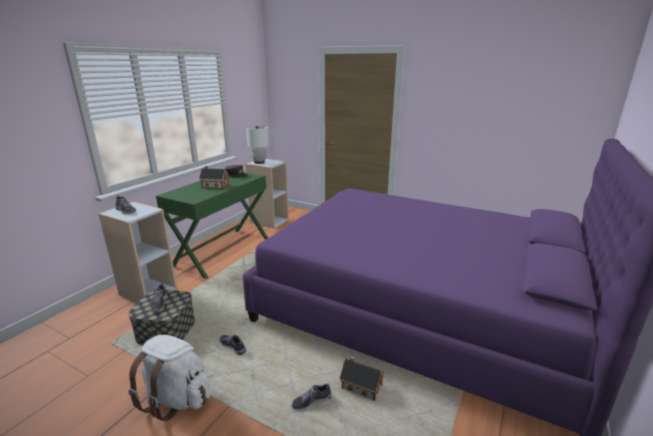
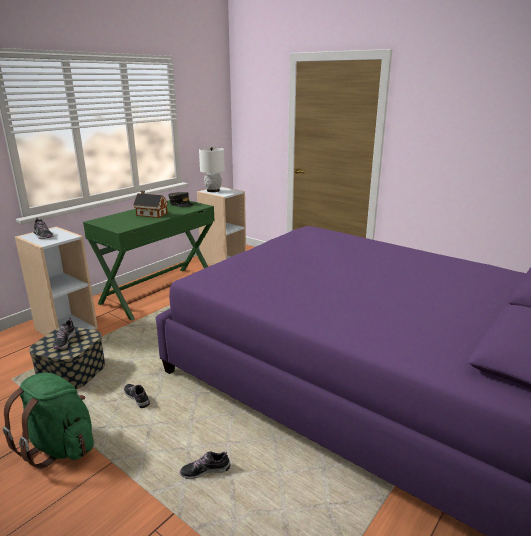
camera: 10 degrees right, 0 degrees up
white backpack [128,335,211,421] -> green backpack [3,372,94,469]
toy house [340,355,384,401] -> none

